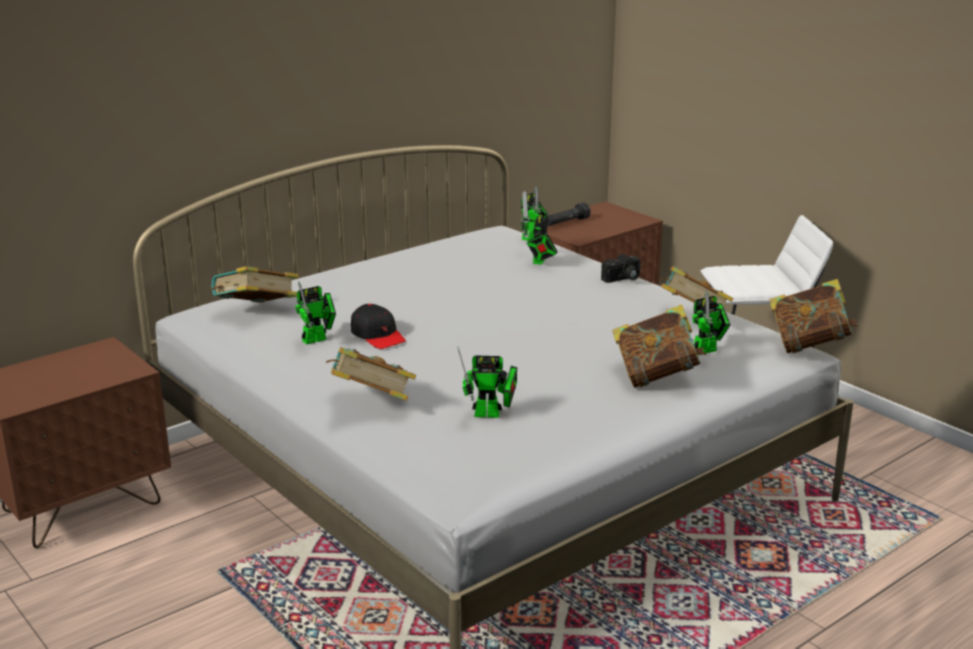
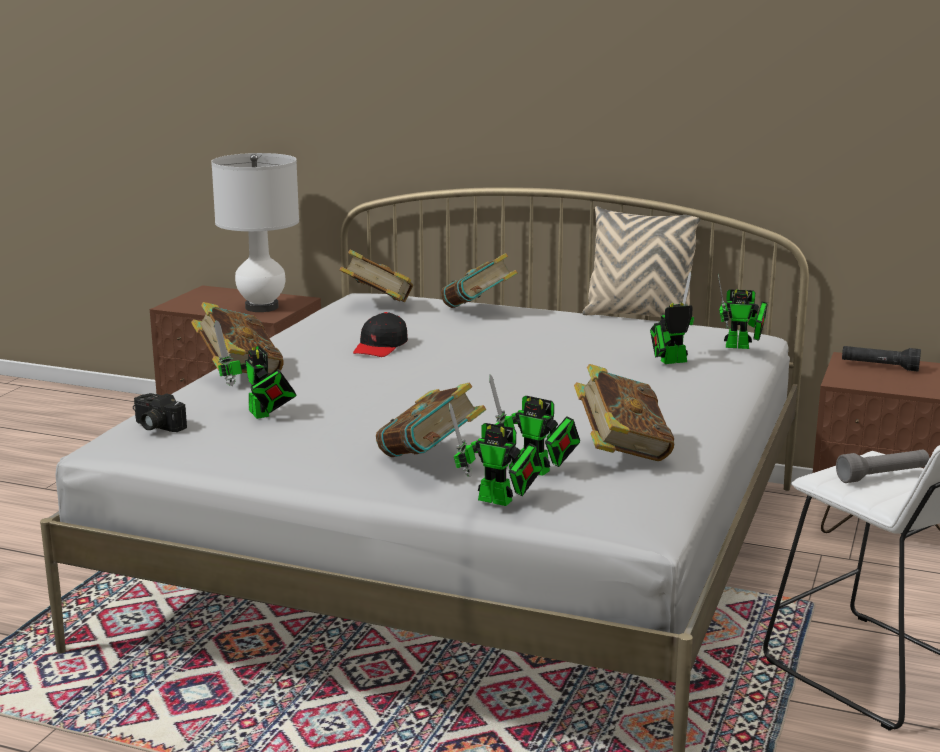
camera: 60 degrees right, 5 degrees down
toy robot [295,281,336,345] -> toy robot moved to [449,403,543,506]
camera [601,254,641,283] -> camera moved to [133,393,187,432]
book [769,279,859,353] -> book moved to [441,253,518,308]
none -> white table lamp [211,153,299,312]
none -> beige pillow [582,206,701,317]
none -> grey flashlight [836,450,930,483]

